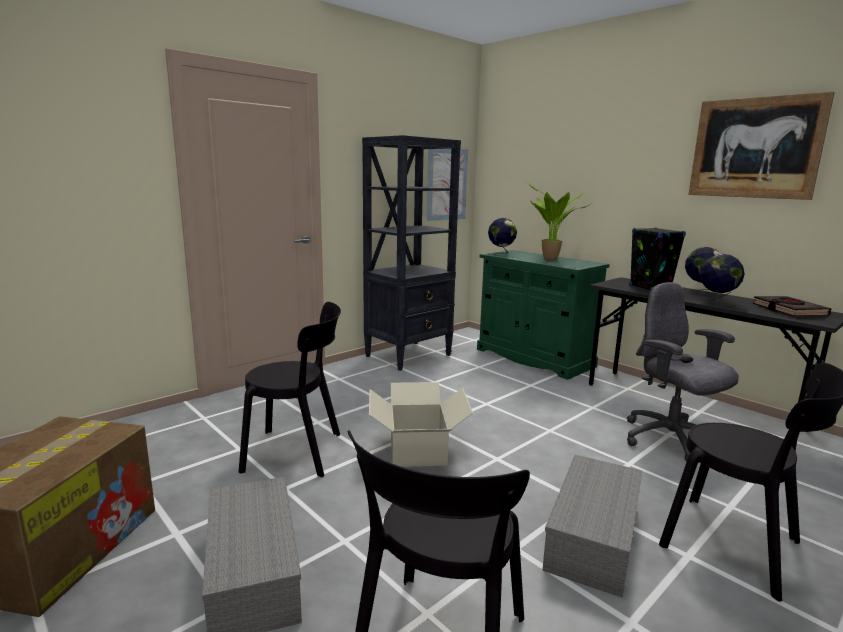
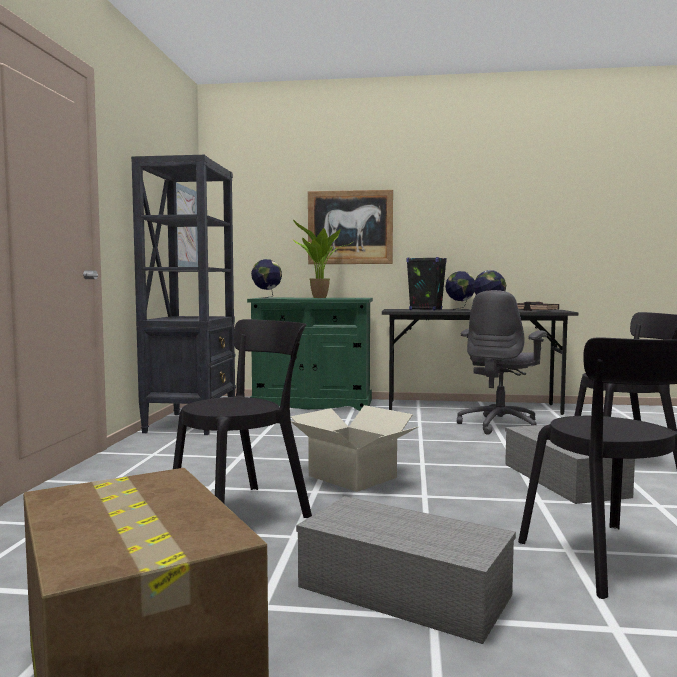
camera: 40 degrees left, 10 degrees down
grey office chair [627,282,739,462] -> grey office chair turned 75 degrees counterclockwise [457,290,547,435]
picture [688,92,835,200] -> picture moved to [308,190,393,264]

